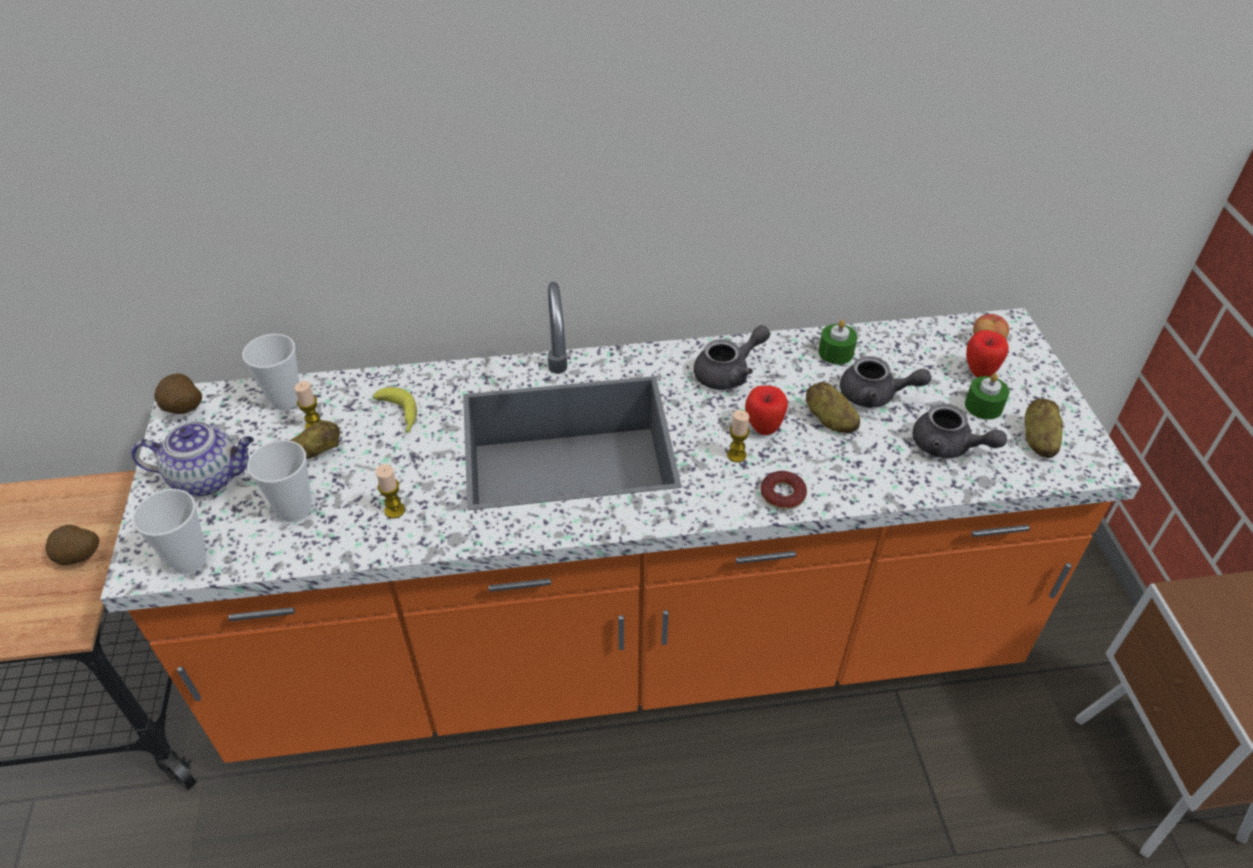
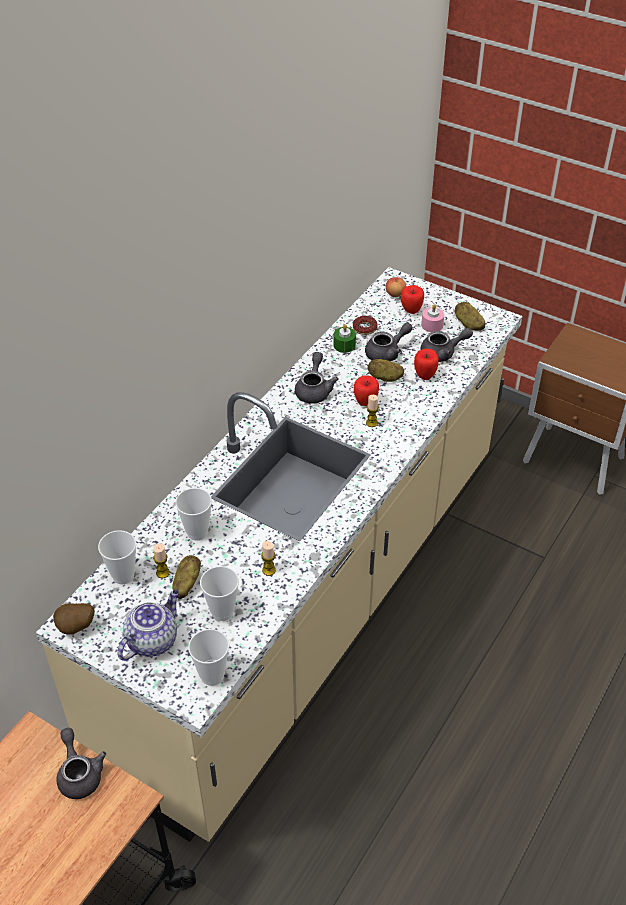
camera: 50 degrees left, 0 degrees up
potato [46,525,99,565] -> grey teapot [56,728,106,799]
orange counter [100,282,1141,763] -> beige counter [36,267,522,842]
banana [373,387,417,433] -> cup [175,488,212,541]
donut [761,471,807,510] -> donut moved to [353,316,378,335]
green candle [965,373,1009,420] -> pink candle [421,304,444,332]
none -> apple [414,349,439,380]

